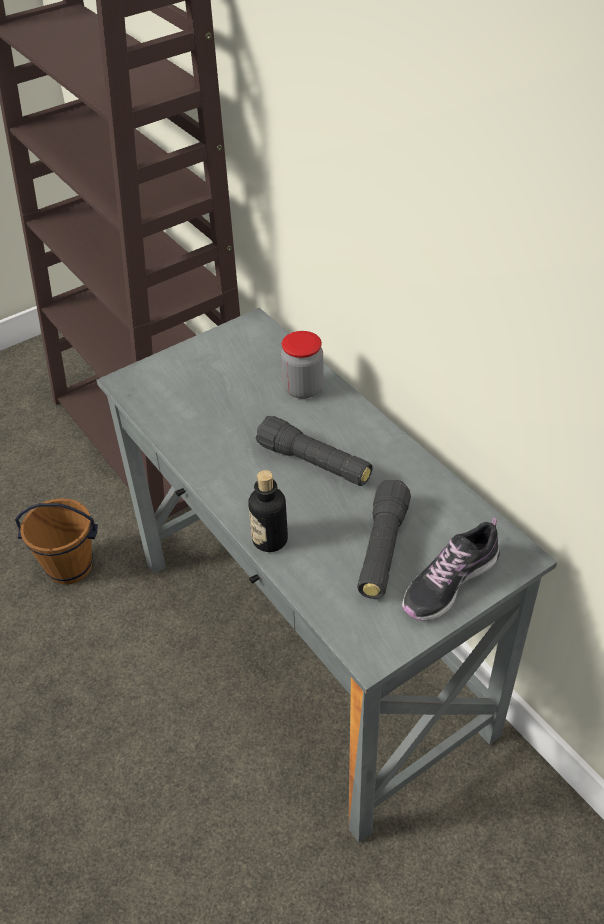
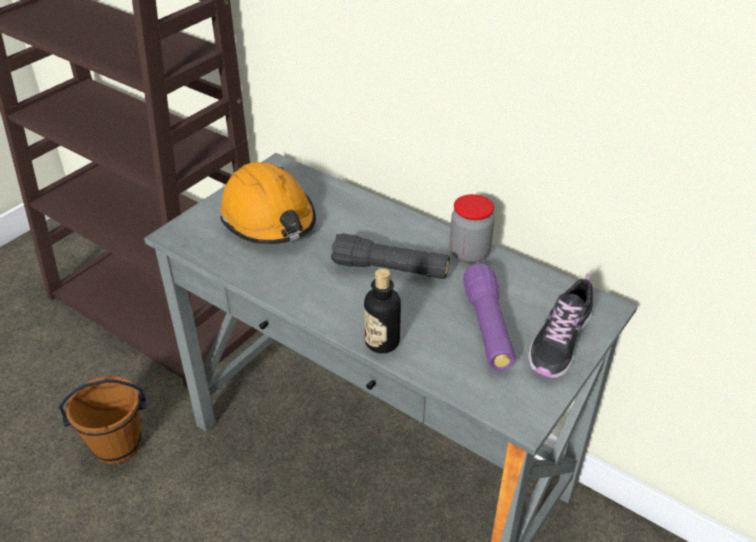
camera: 20 degrees left, 5 degrees down
jar [281,331,324,399] -> jar moved to [449,194,495,263]
black flashlight [357,480,411,599] -> purple flashlight [463,264,516,371]
none -> orange hard hat [221,162,316,244]

